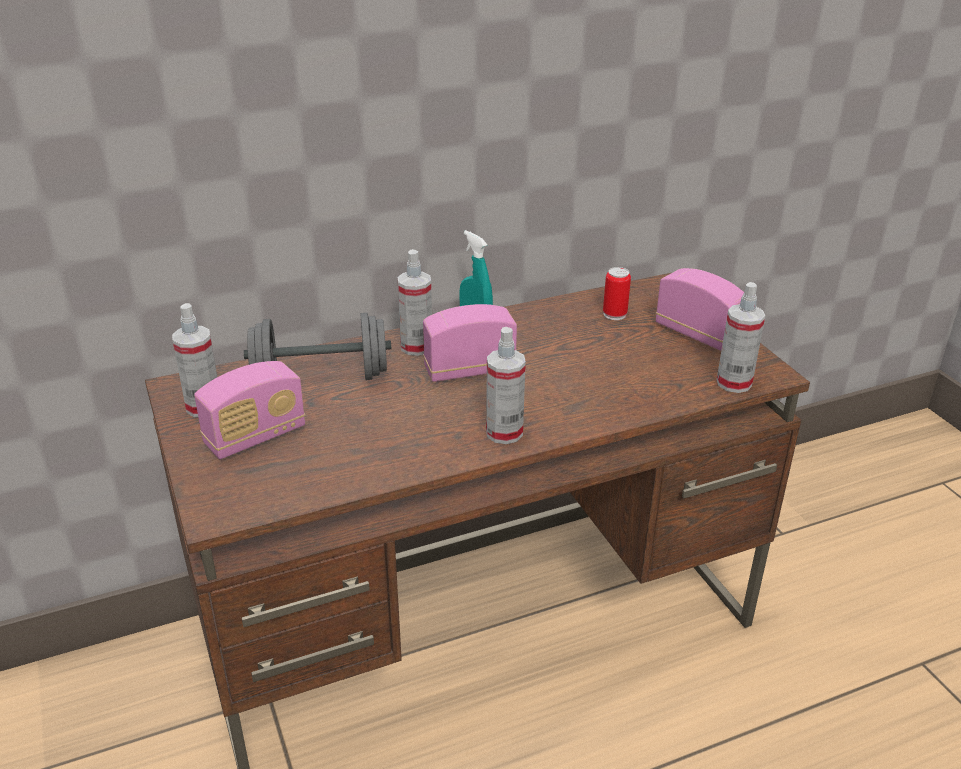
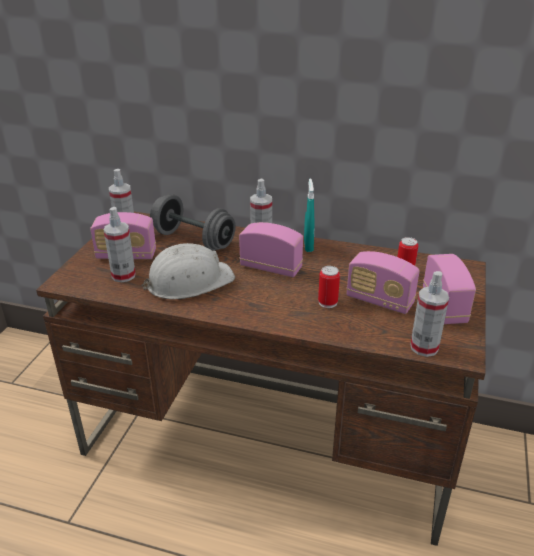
camera: 40 degrees right, 0 degrees up
spray bottle [486,327,526,444] -> spray bottle moved to [104,207,136,282]
none -> white hard hat [142,243,235,299]
none -> can [318,266,340,308]
none -> radio [346,251,420,314]

